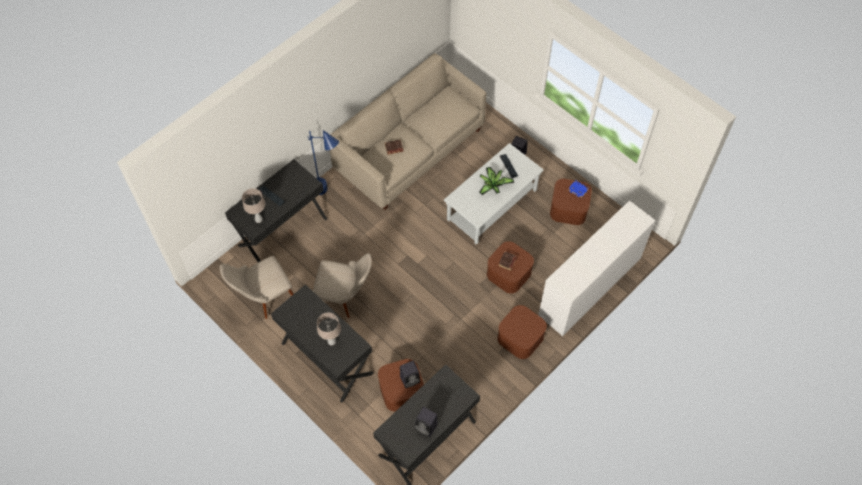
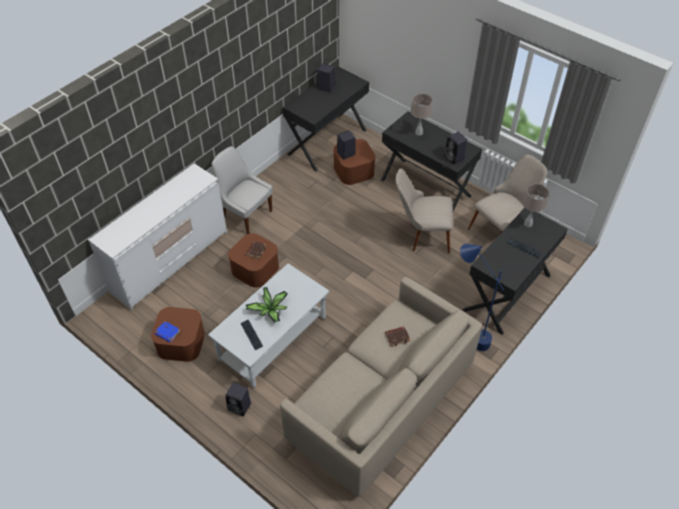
camera: 175 degrees right, 10 degrees down
brown storage box [498,305,547,359] -> white chair [212,146,273,234]
none -> black speaker [444,132,467,164]

